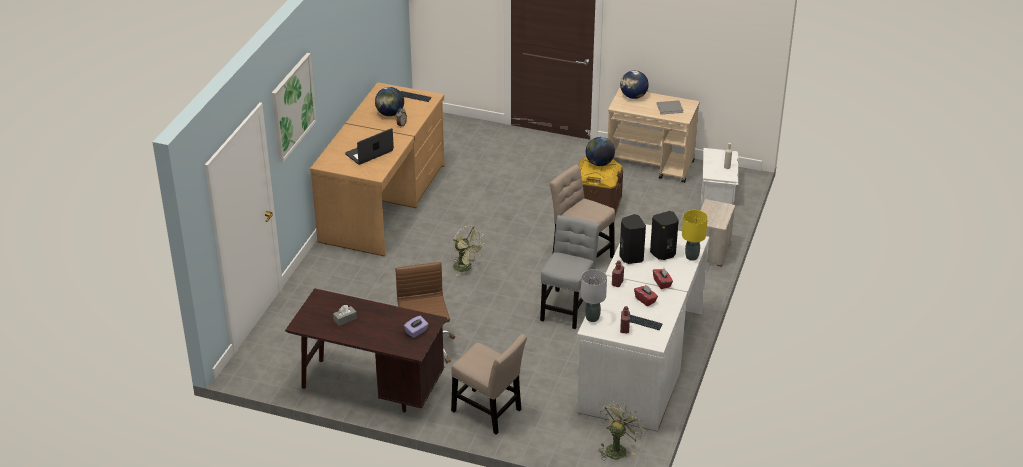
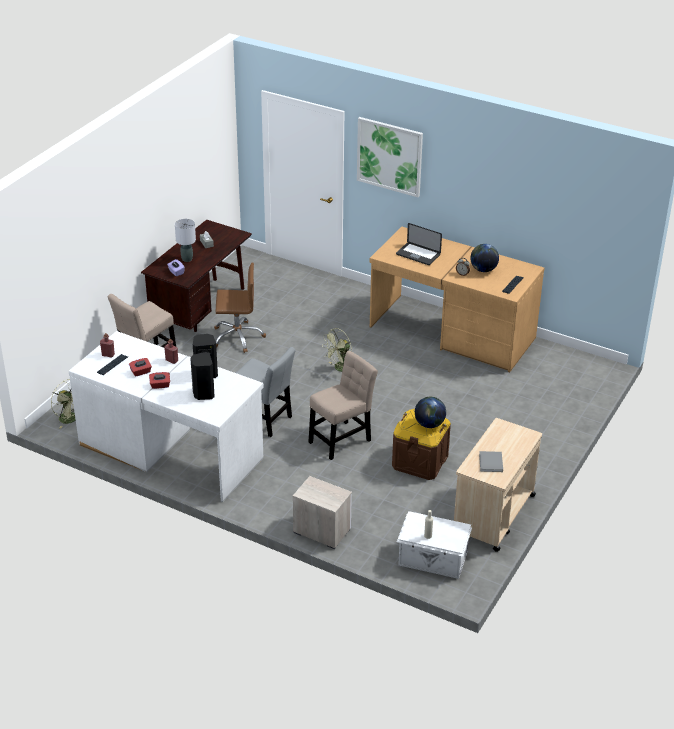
camera: 100 degrees right, 0 degrees up
laptop [345,128,394,165] -> laptop turned 150 degrees clockwise [396,223,442,265]
grey table lamp [581,269,607,322] -> grey table lamp moved to [175,219,196,262]
globe [620,71,649,99] -> none
yellow table lamp [682,210,708,261] -> none

